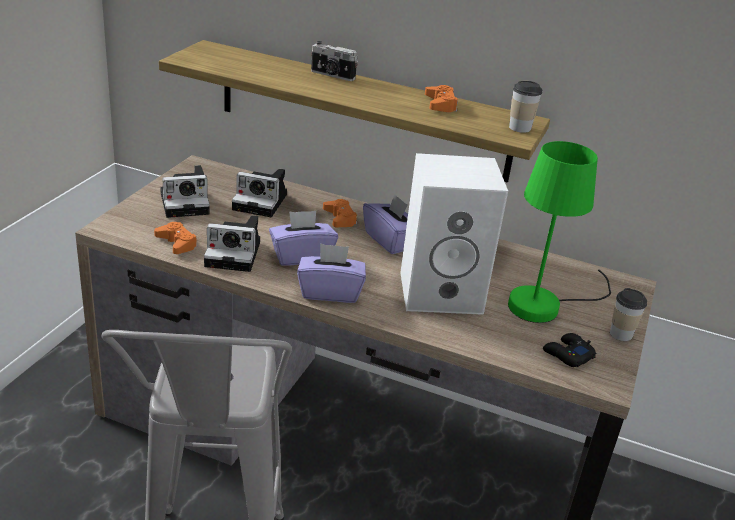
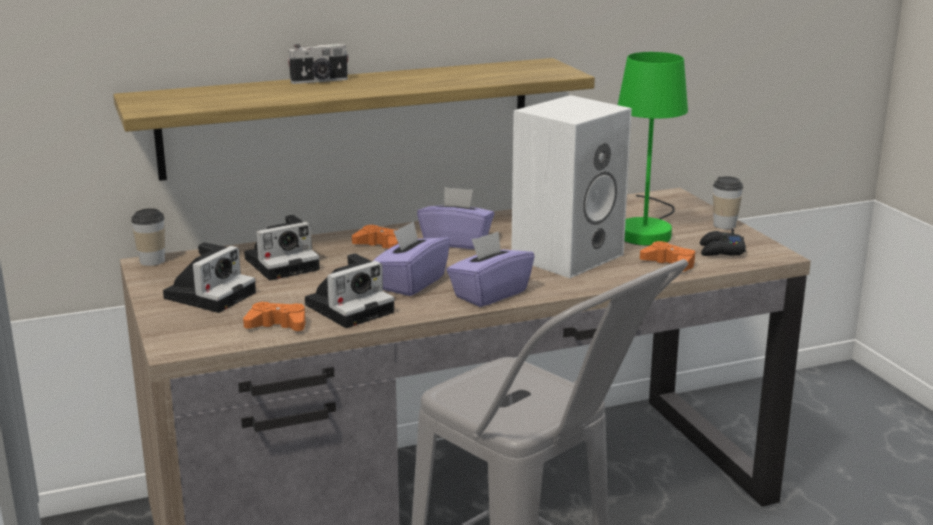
camera: 40 degrees left, 10 degrees down
orange game controller [425,85,458,112] -> orange game controller moved to [640,241,695,272]
cup [509,81,542,133] -> cup moved to [131,208,165,266]

